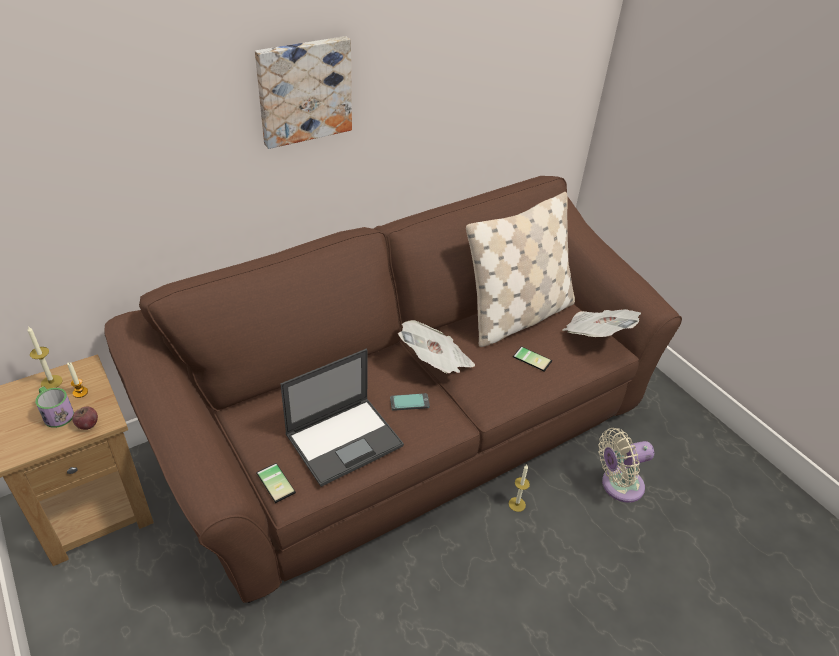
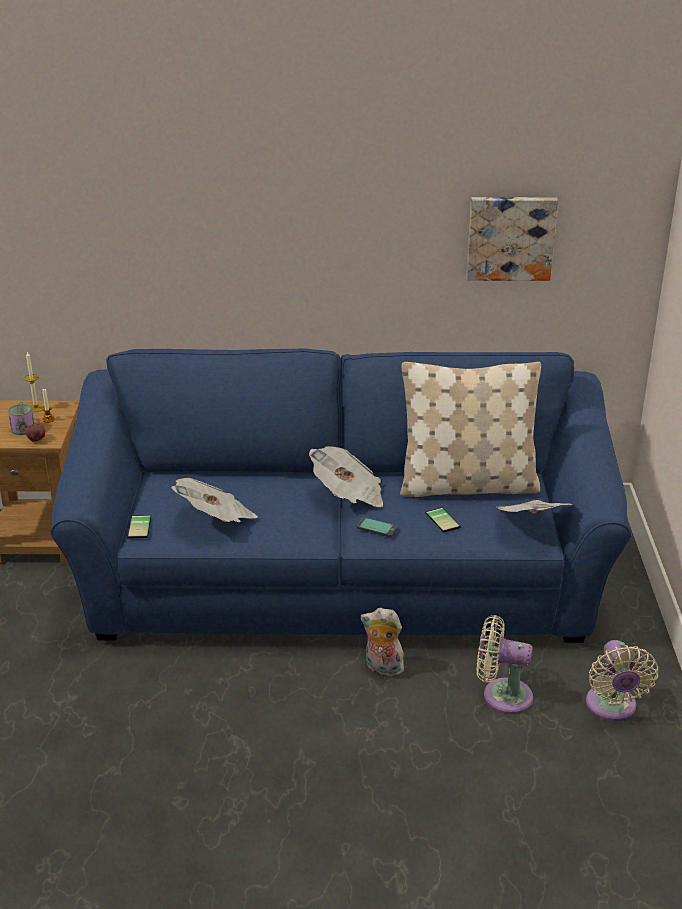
camera: 35 degrees right, 10 degrees down
brown sofa [104,176,682,603] -> blue sofa [50,349,631,643]
picture [255,36,352,149] -> picture moved to [467,197,558,281]
laptop [280,349,404,487] -> newspaper [171,478,258,522]
phone [390,393,430,411] -> phone moved to [357,517,398,537]
candle [509,465,530,512] -> plush toy [361,608,404,676]
none -> beige fan [586,640,658,721]

